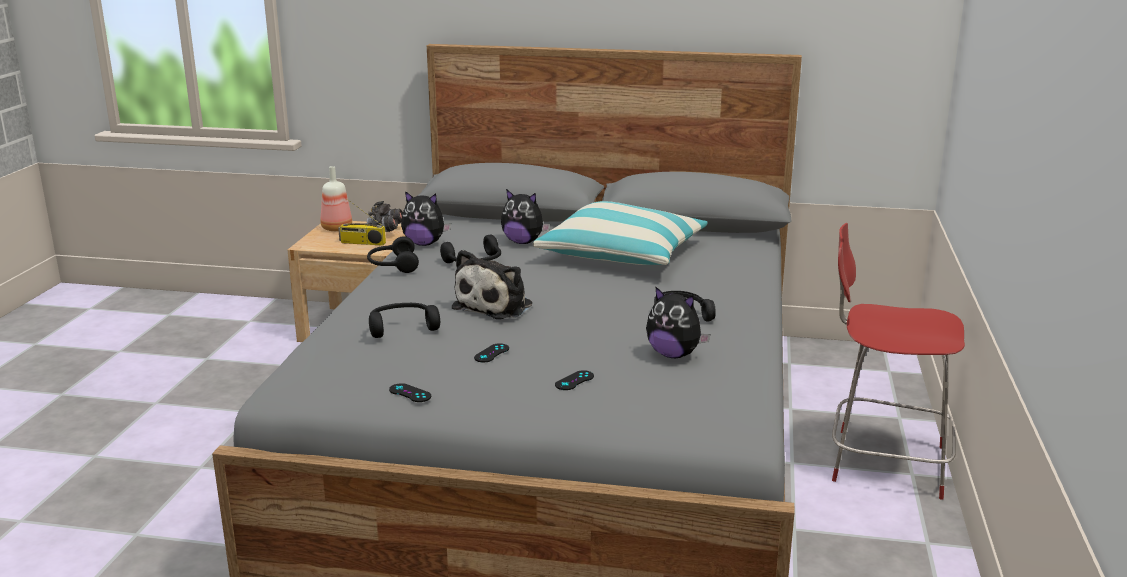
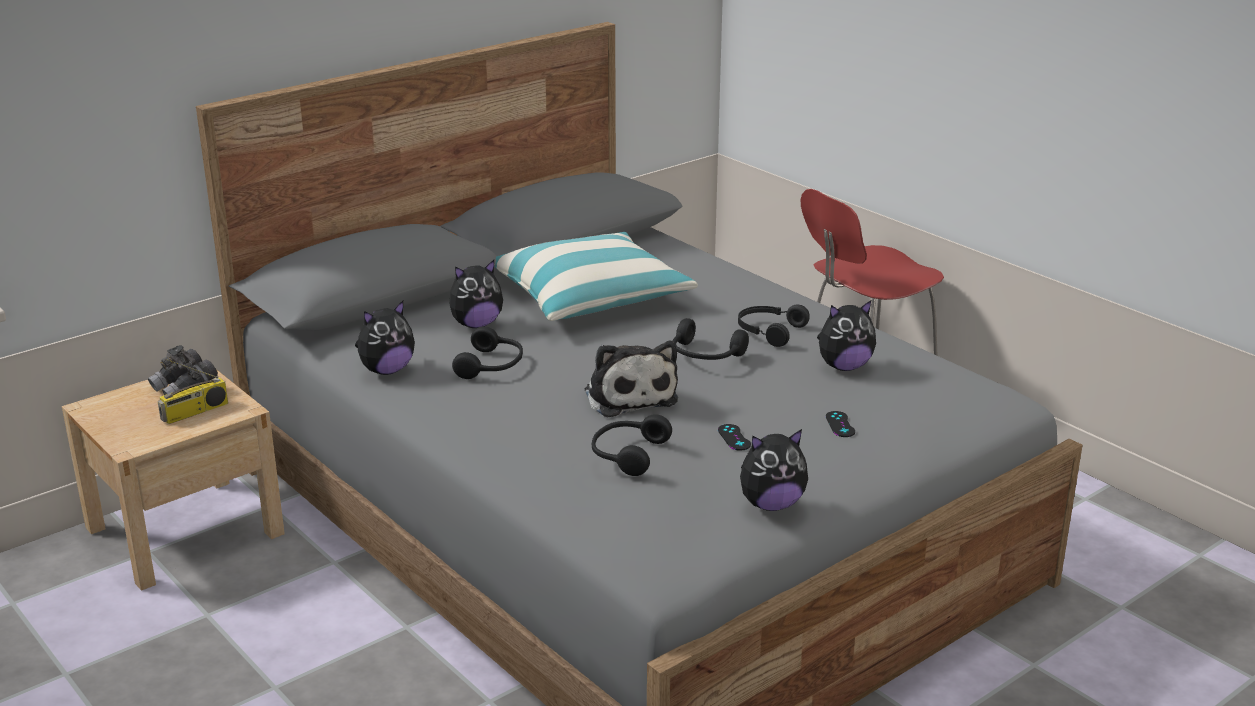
camera: 50 degrees left, 5 degrees up
bottle [321,166,352,231] -> none
black headphones [367,236,419,273] -> black headphones moved to [673,318,749,360]
black game controller [389,383,431,402] -> plush toy [740,429,808,511]

